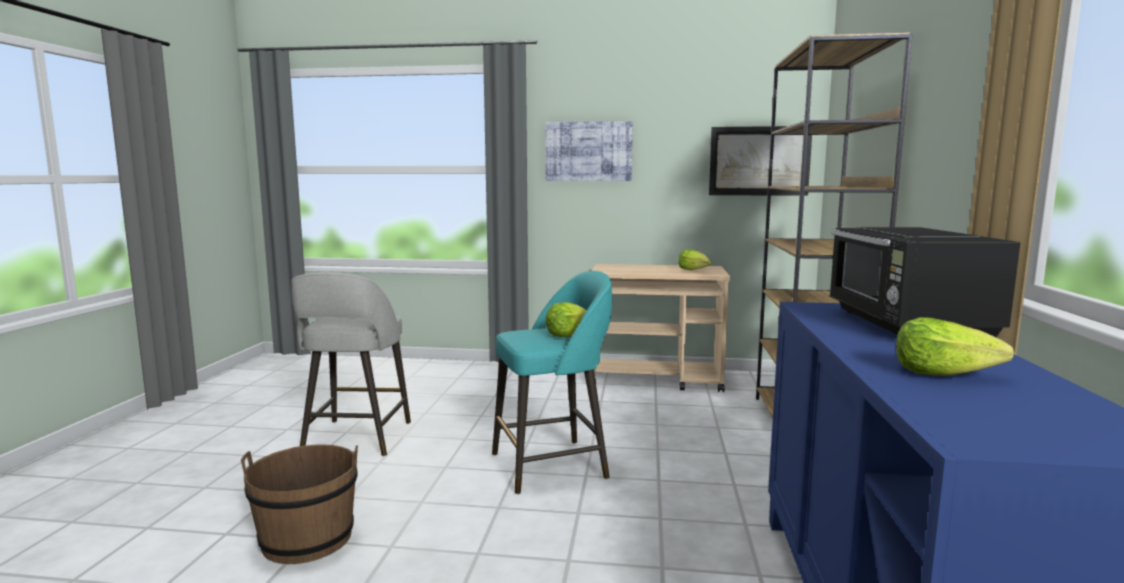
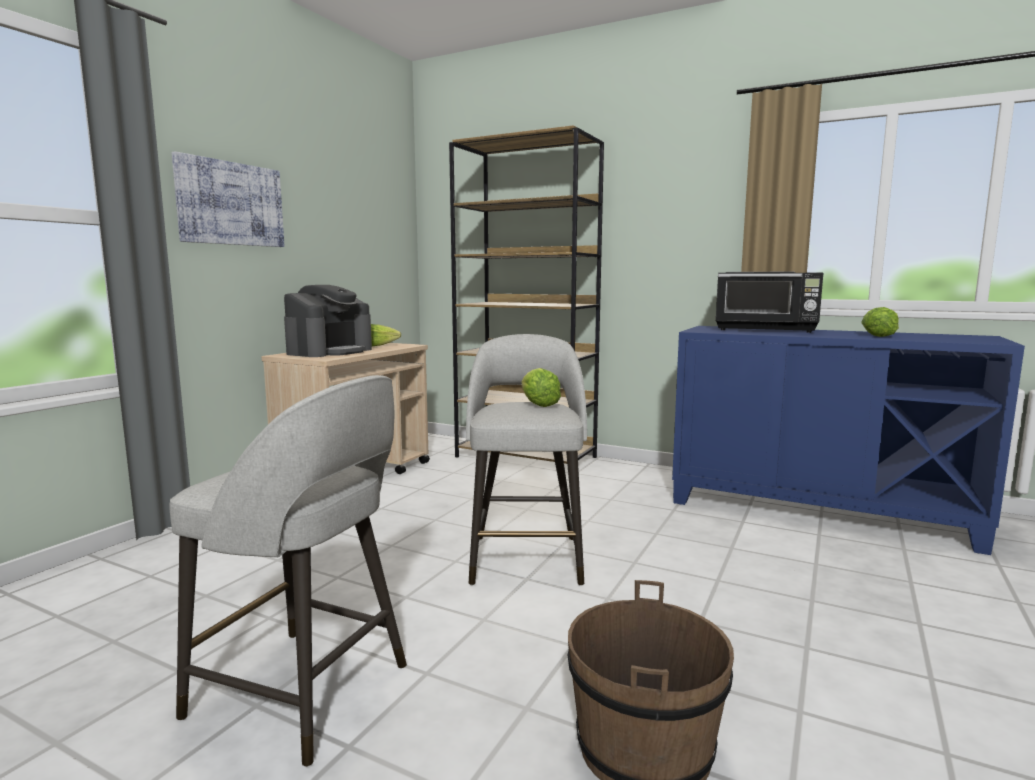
camera: 70 degrees left, 0 degrees up
turquoise stool [492,271,612,494] -> grey stool [466,334,587,586]
picture [709,126,812,196] -> none
none -> coffee machine [284,285,372,357]

